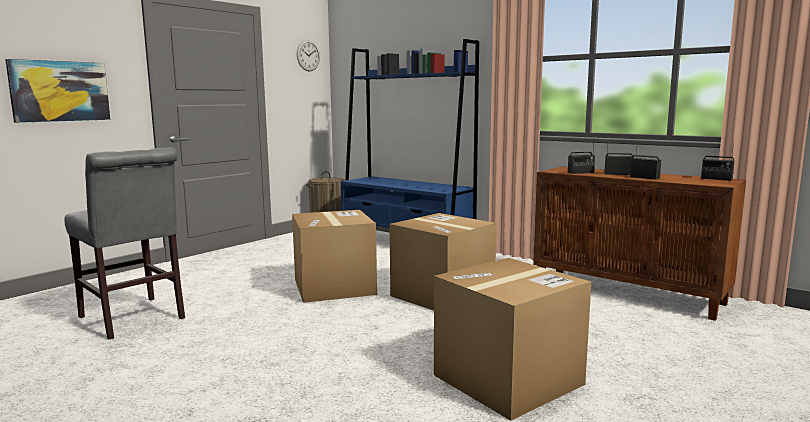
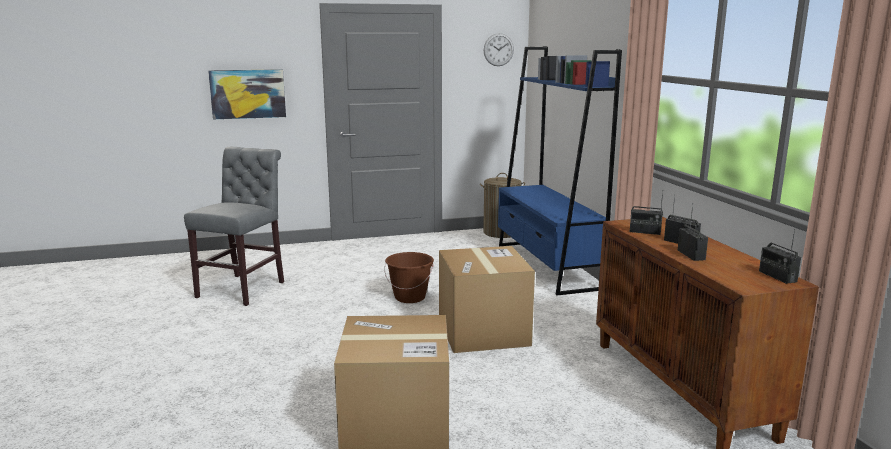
camera: 35 degrees right, 5 degrees up
grey chair [64,148,185,339] -> grey chair turned 150 degrees counterclockwise [184,147,284,306]
cardboard box [292,210,377,303] -> brown bucket [384,252,434,303]

